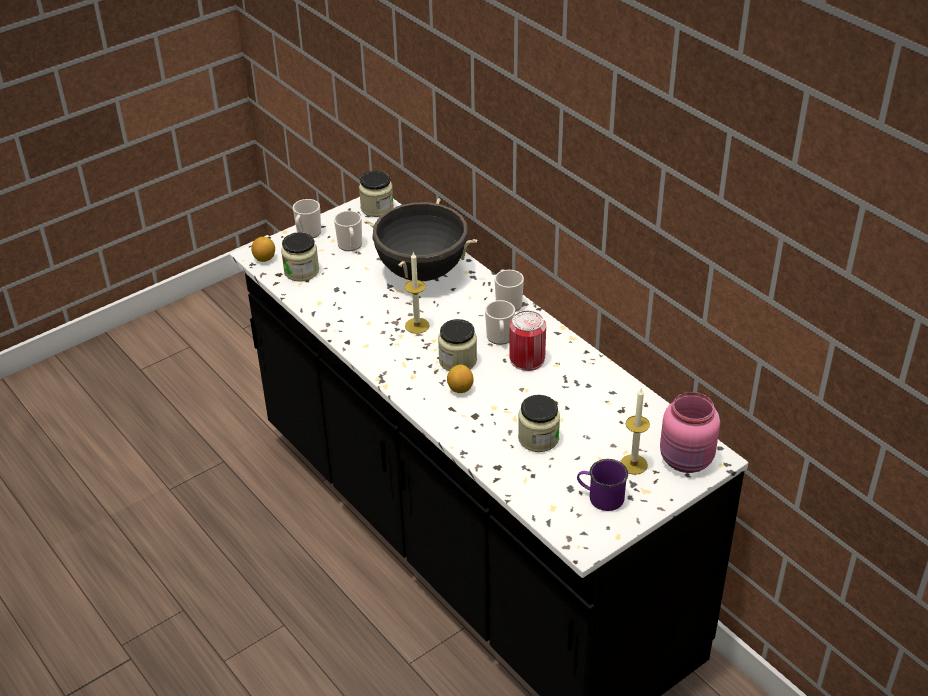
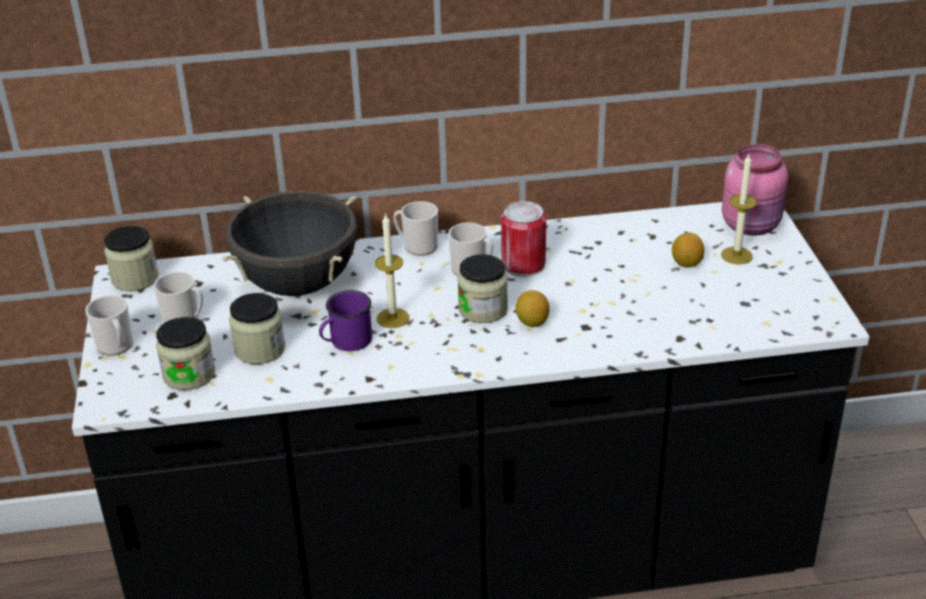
camera: 60 degrees left, 5 degrees down
lemon [251,237,275,262] -> lemon moved to [672,233,704,268]
jar [518,395,560,452] -> jar moved to [229,293,285,364]
purple mug [577,459,628,511] -> purple mug moved to [319,290,372,351]

